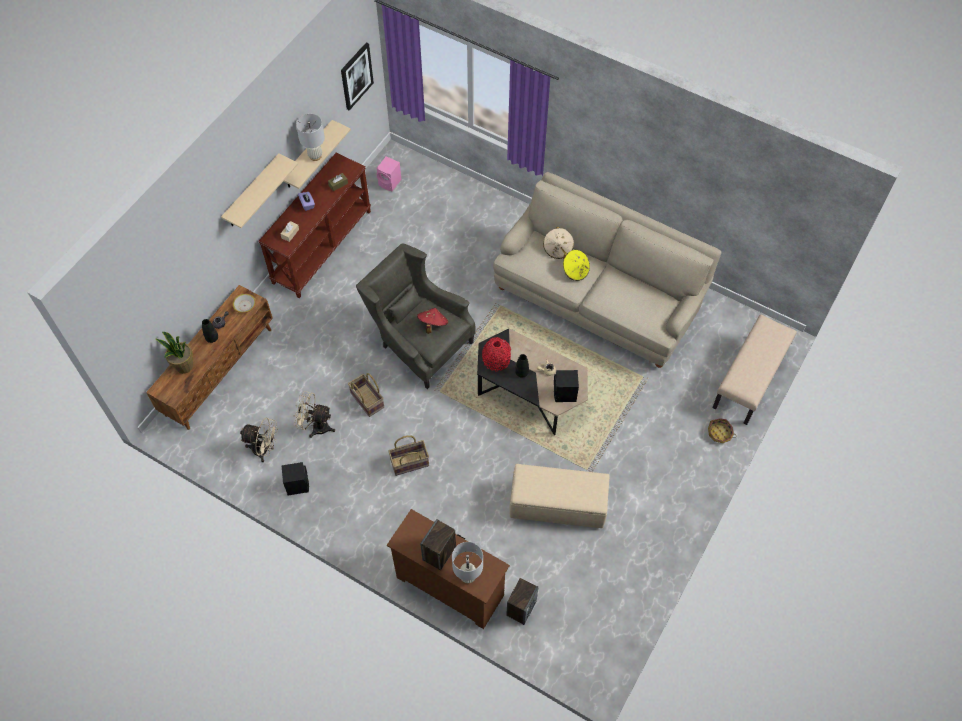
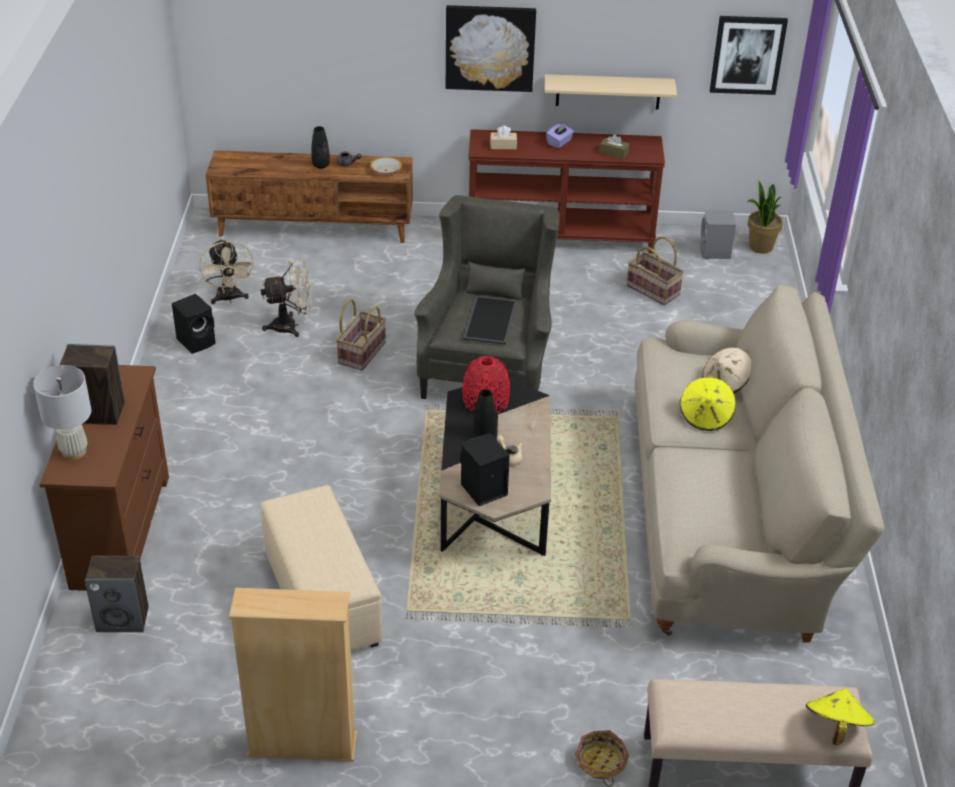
camera: 60 degrees right, 20 degrees down
potted plant [155,332,193,374] -> potted plant moved to [747,180,783,254]
beige shelf [221,153,298,228] -> picture [446,5,536,92]
beige fan [294,391,335,438] -> beige fan turned 90 degrees clockwise [261,260,312,337]
white table lamp [296,114,325,161] -> none
pink speaker [376,156,401,191] -> grey speaker [700,210,736,259]
basket [388,435,429,476] -> basket moved to [627,236,684,305]
red hat [417,308,448,334] -> tray [463,296,517,345]
none -> beige bookcase [229,588,357,762]
none -> yellow hat [806,688,875,745]

